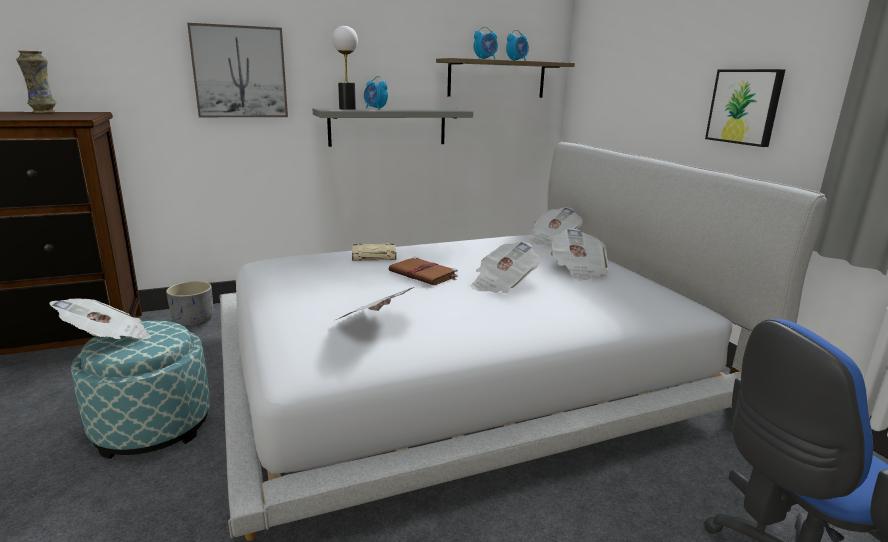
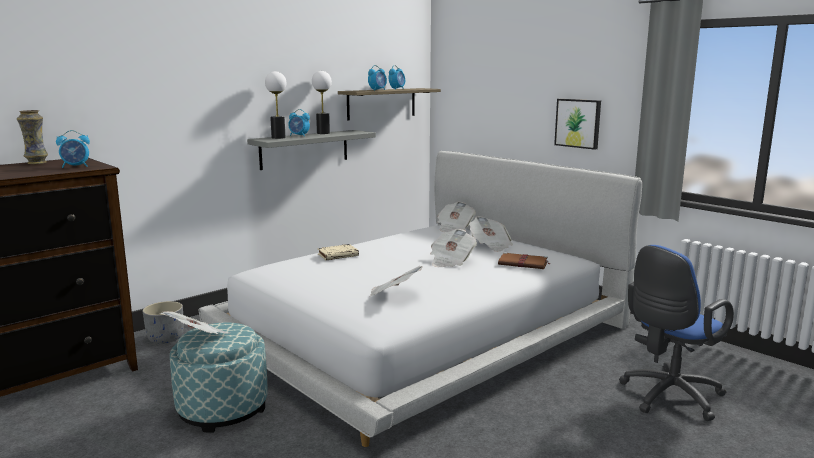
camera: 20 degrees left, 5 degrees down
picture [187,23,288,117] -> none
brown book [389,257,458,285] -> brown book moved to [498,252,551,269]
none -> alarm clock [56,130,90,168]
none -> table lamp [312,71,332,134]

